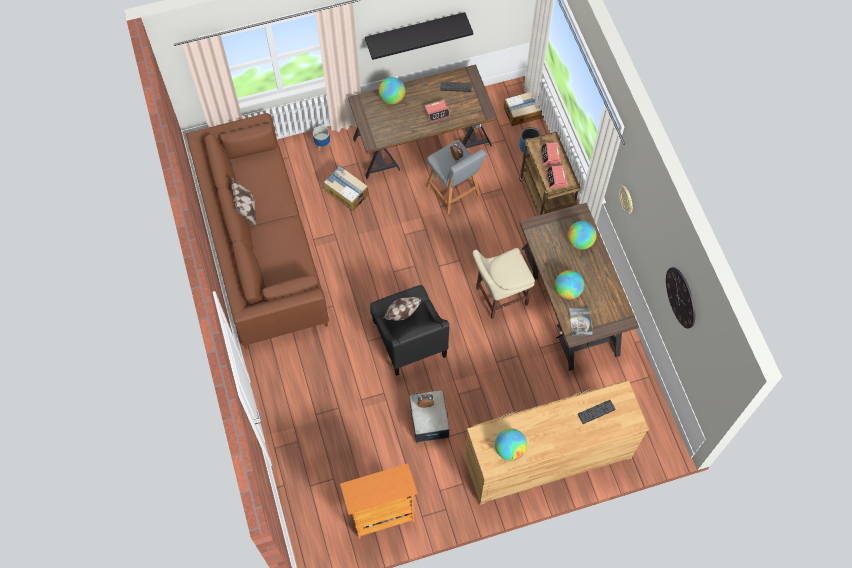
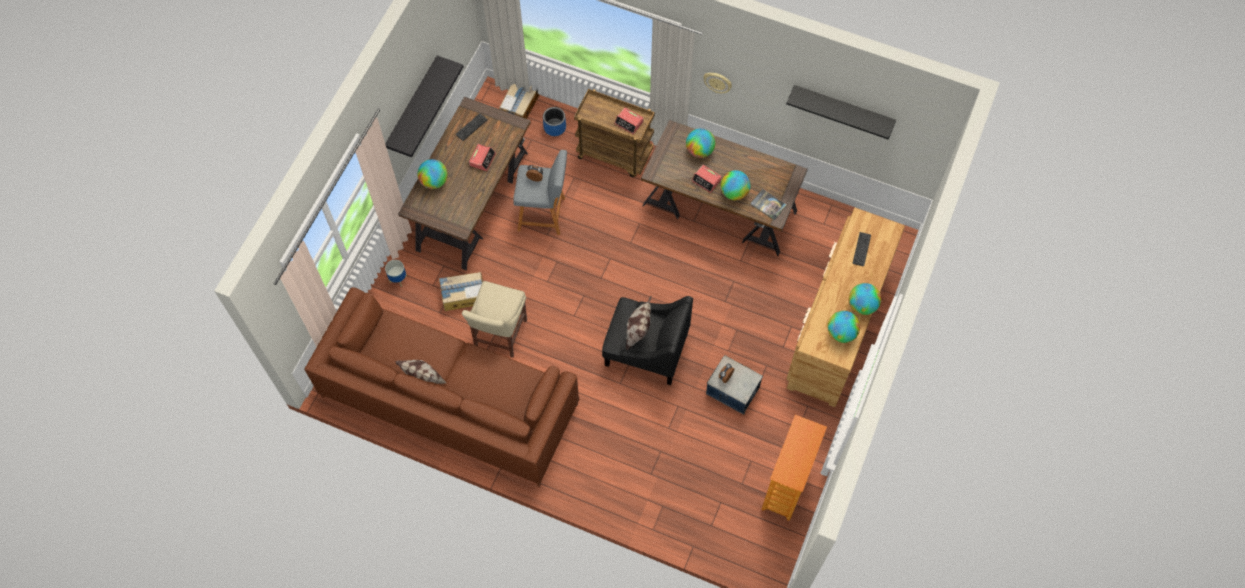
camera: 50 degrees left, 0 degrees up
beige chair [473,248,535,319] -> beige chair moved to [462,281,527,358]
alarm clock [541,142,561,165] -> alarm clock moved to [692,165,722,193]
wall clock [666,267,695,329] -> black shelf [786,85,896,140]
none -> globe [849,283,881,315]

